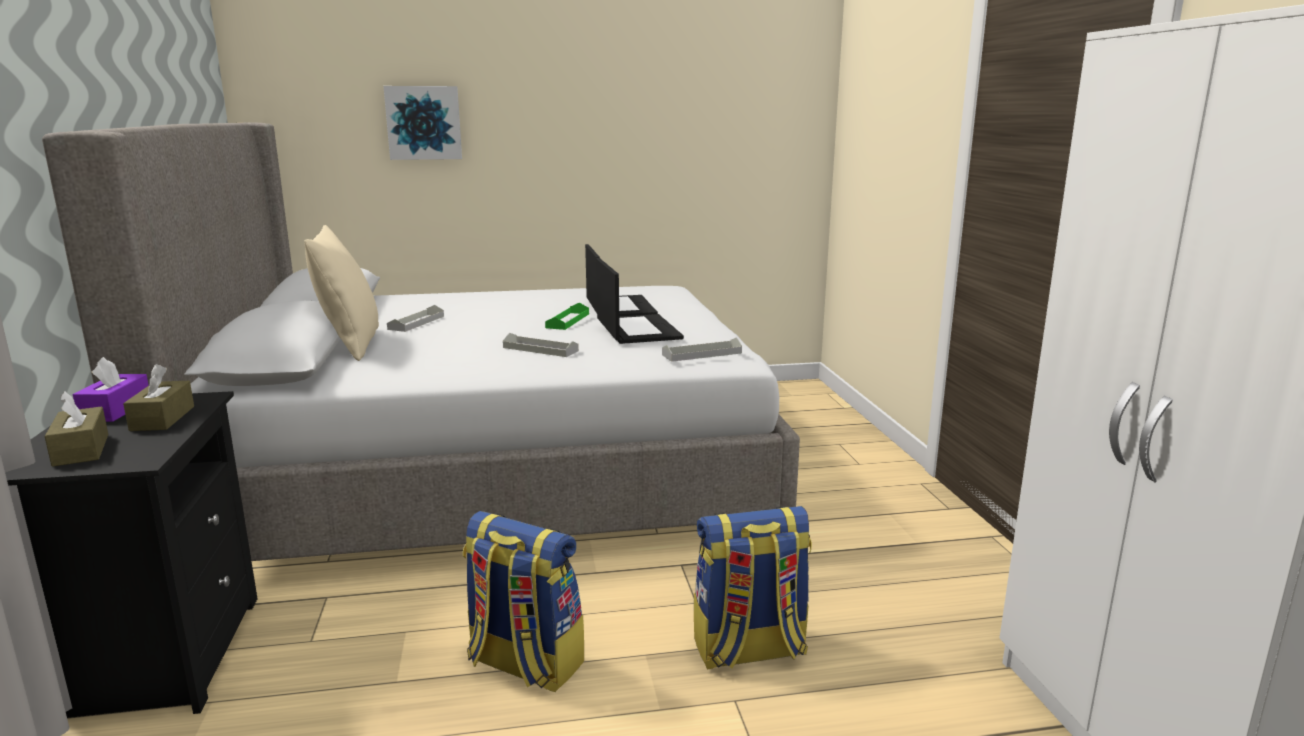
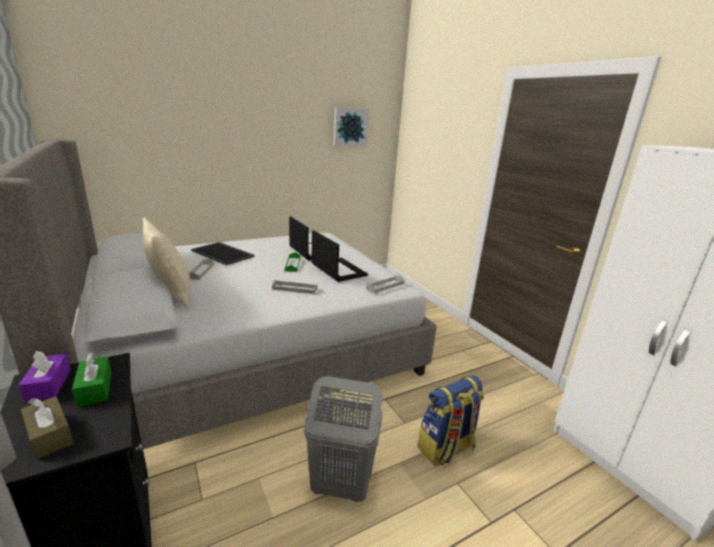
camera: 20 degrees left, 5 degrees up
brown tissue box [123,364,194,431] -> green tissue box [72,353,112,407]
picture [383,86,462,160] -> picture moved to [333,107,369,146]
backpack [463,511,584,692] -> grey laundry basket [304,376,383,502]
none -> tray [191,242,255,265]

